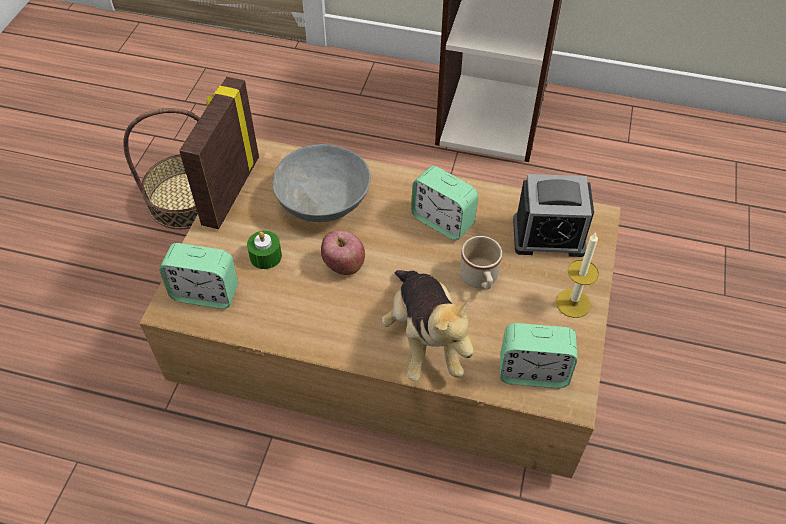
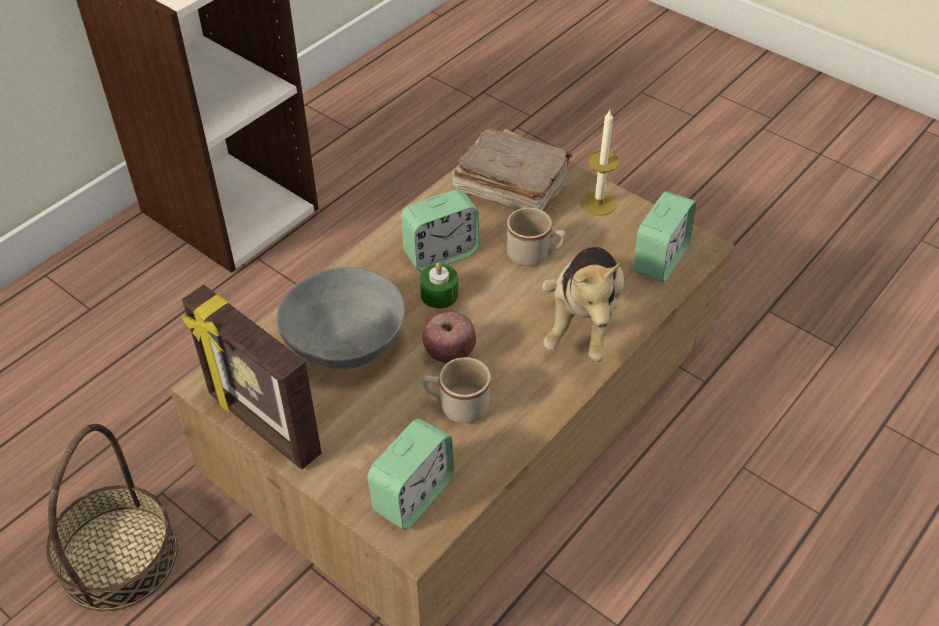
camera: 65 degrees left, 5 degrees down
green candle [247,231,282,269] -> green candle moved to [420,262,458,309]
plush toy [381,270,474,382] -> plush toy turned 90 degrees clockwise [542,247,624,362]
alarm clock [513,174,594,257] -> brown book [452,127,572,212]
none -> beige mug [423,357,491,423]

